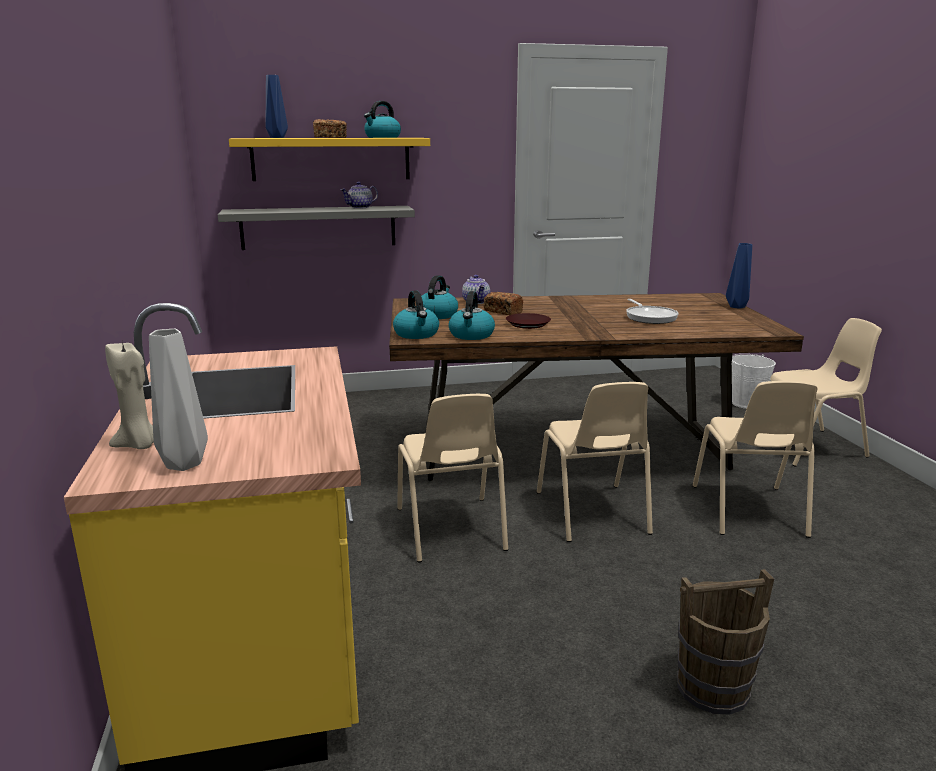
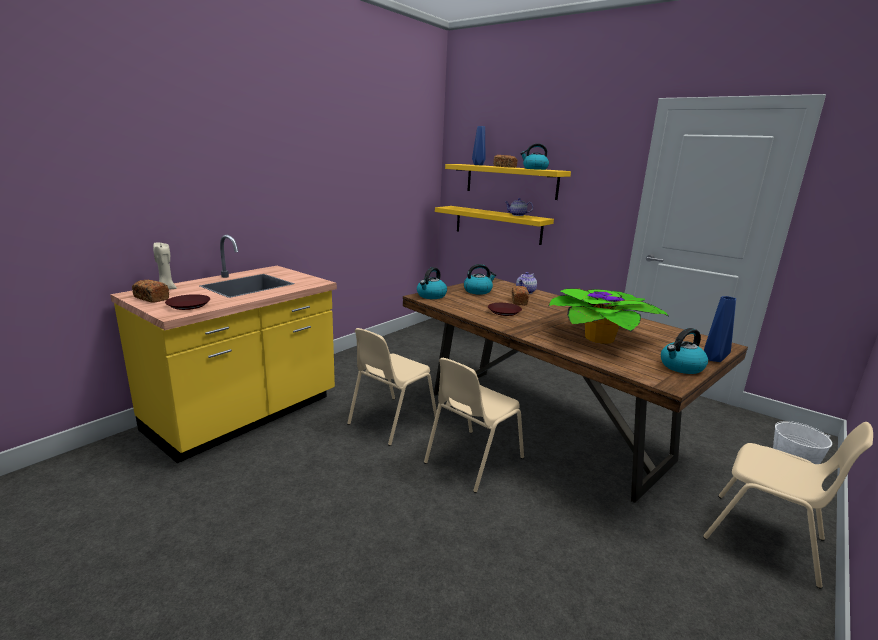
camera: 50 degrees right, 0 degrees up
grey vase [149,329,208,471] -> bread [132,280,169,303]
grey shelf [218,206,415,250] -> yellow shelf [435,206,554,245]
kettle [449,291,495,340] -> kettle moved to [661,328,708,374]
frying pan [626,299,679,324] -> potted plant [548,288,670,344]
brown bucket [677,569,774,715] -> none
beige chair [693,381,817,538] -> none
none -> brown plate [165,294,210,310]

